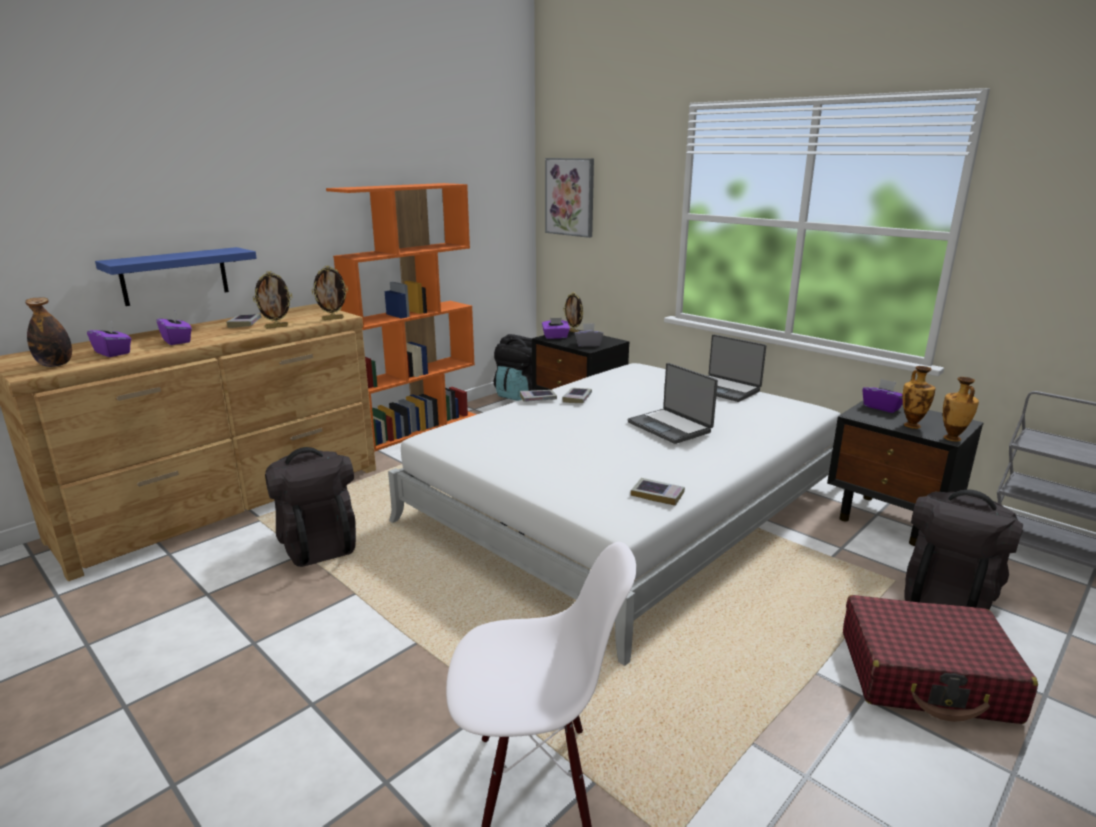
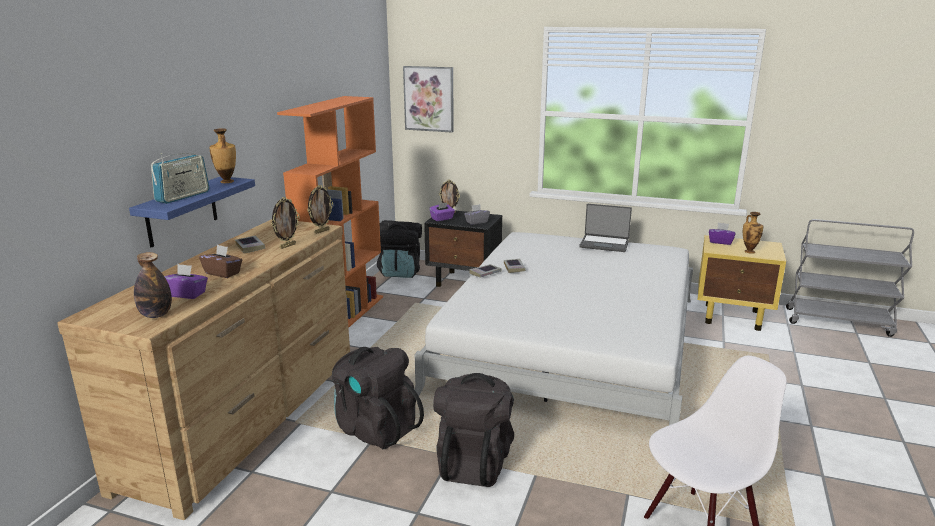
camera: 25 degrees left, 0 degrees up
purple tissue box [157,311,192,345] -> brown tissue box [199,245,242,278]
laptop [628,363,718,444] -> none
book [631,478,685,505] -> none
black nightstand [827,401,984,546] -> yellow nightstand [698,235,786,331]
red suitcase [843,595,1038,724] -> none
black backpack [904,490,1023,610] -> black backpack moved to [433,373,514,487]
vase [943,377,979,441] -> vase moved to [209,128,236,183]
none -> radio [151,153,210,204]

